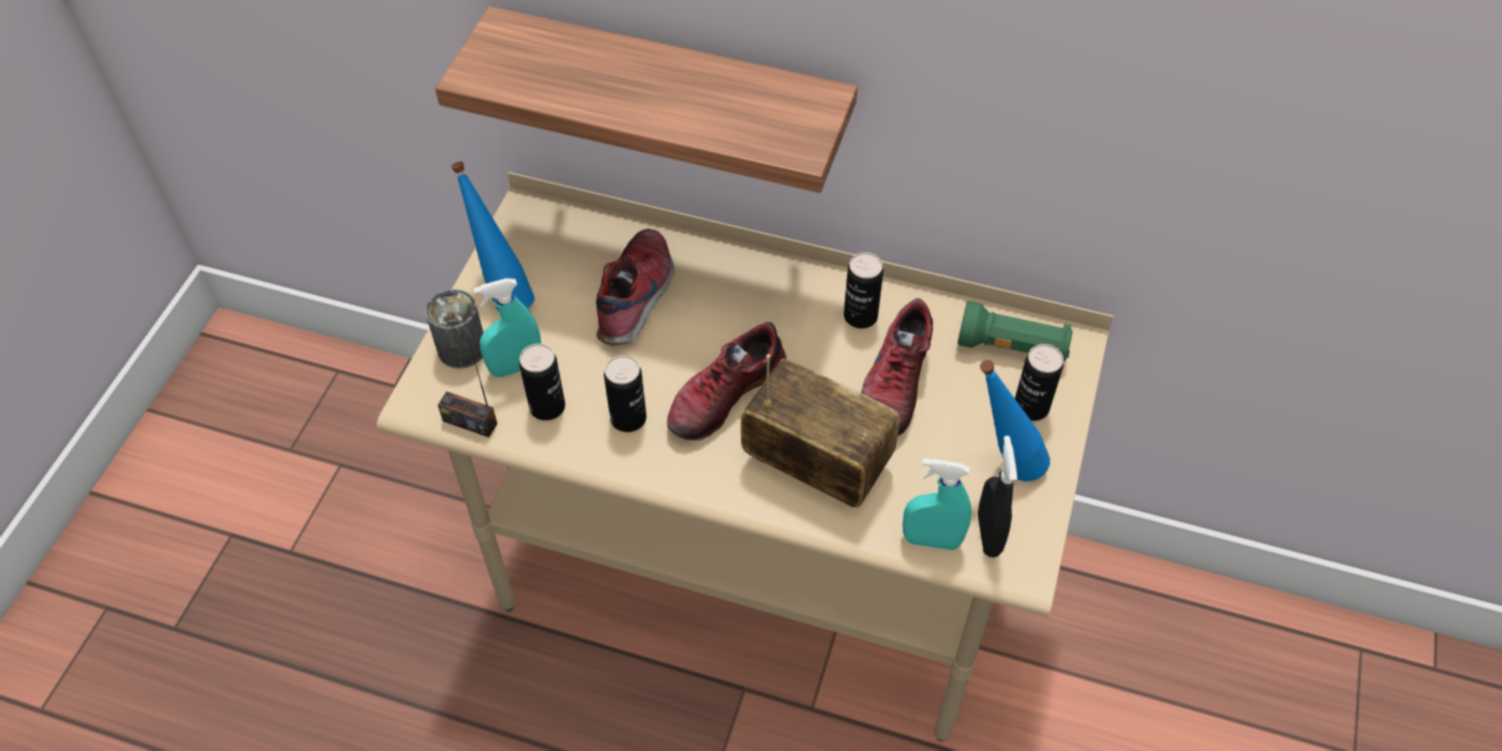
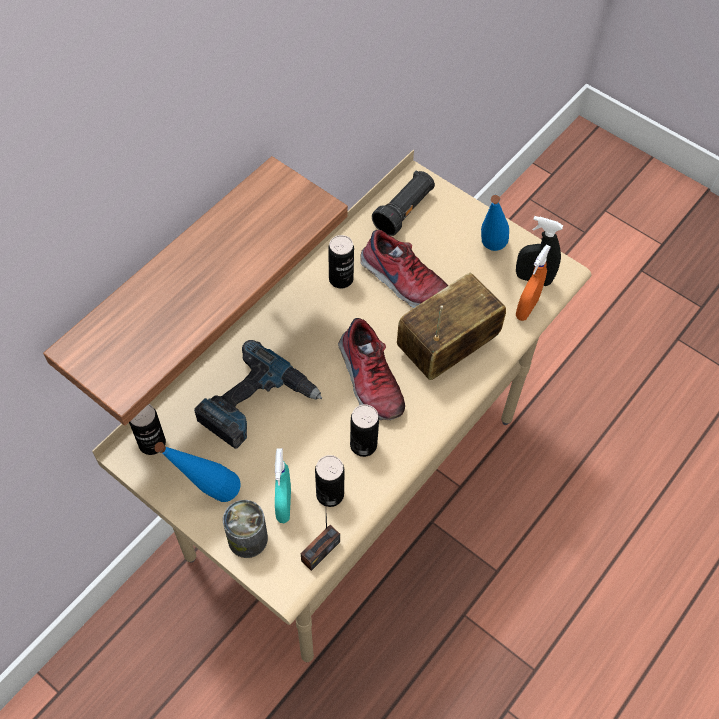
camera: 70 degrees left, 5 degrees up
shoe [596,229,675,346] -> power drill [194,340,322,449]
turquoise spray bottle [902,458,972,550] -> orange spray bottle [516,244,551,321]
green flashlight [958,301,1072,362] -> black flashlight [372,170,435,236]
can [1015,344,1063,421] -> can moved to [129,404,166,455]

